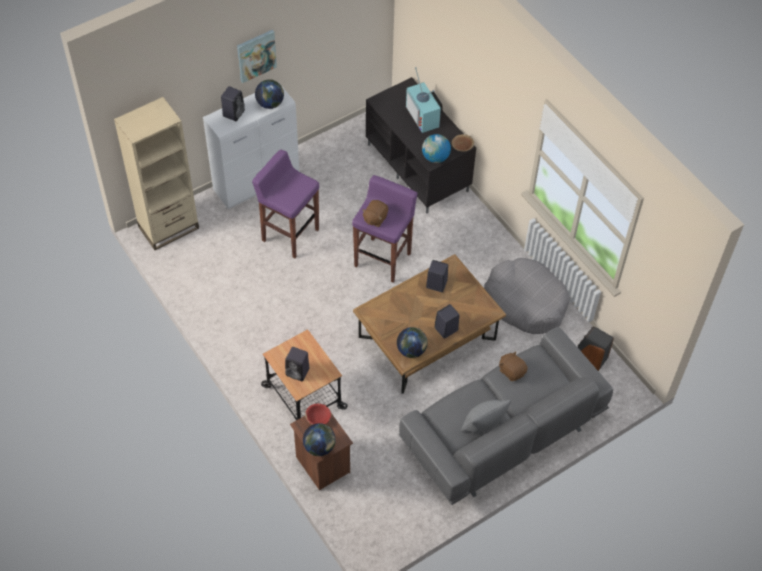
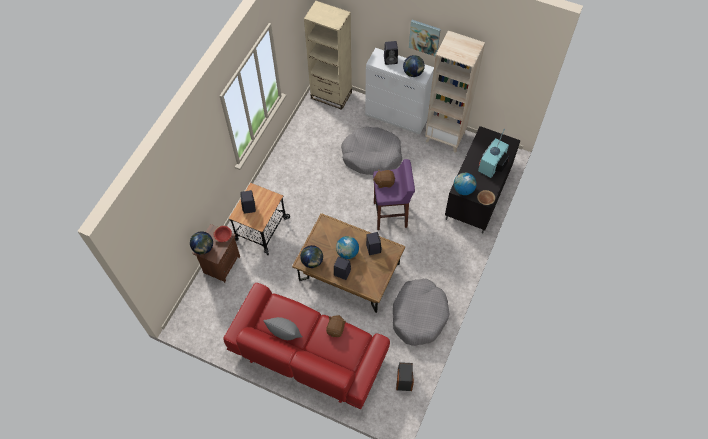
camera: 60 degrees right, 5 degrees up
purple stool [252,150,319,258] -> grey dog bed [341,127,402,175]
grey sofa [399,327,613,505] -> red sofa [223,283,390,409]
none -> globe [336,236,359,259]
none -> beige bookcase [425,31,485,153]

